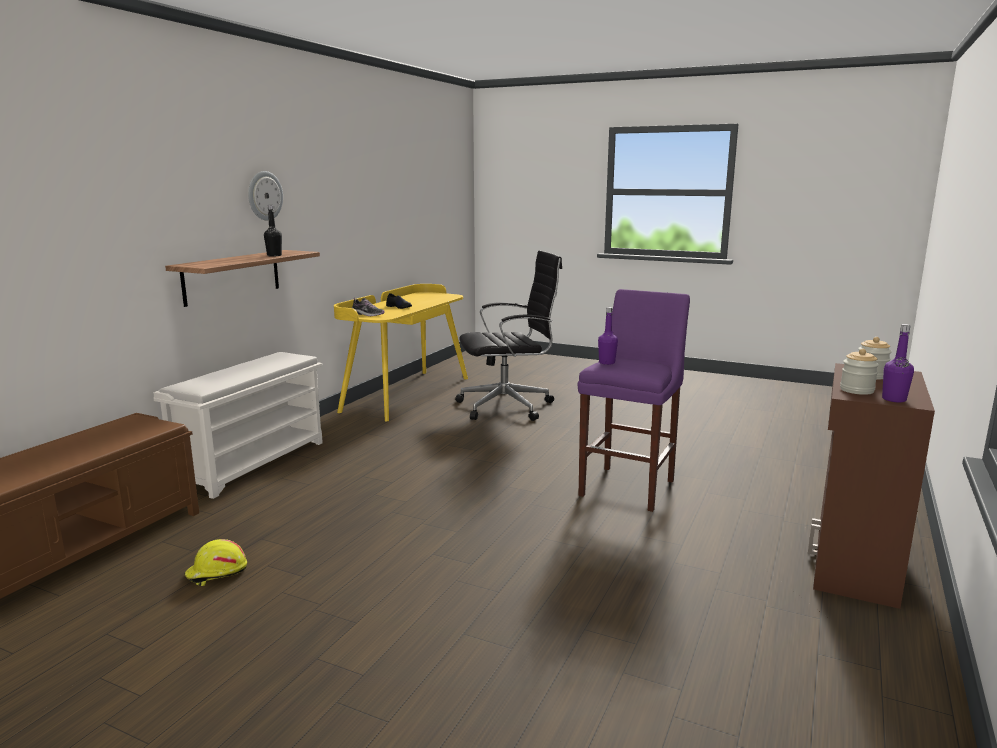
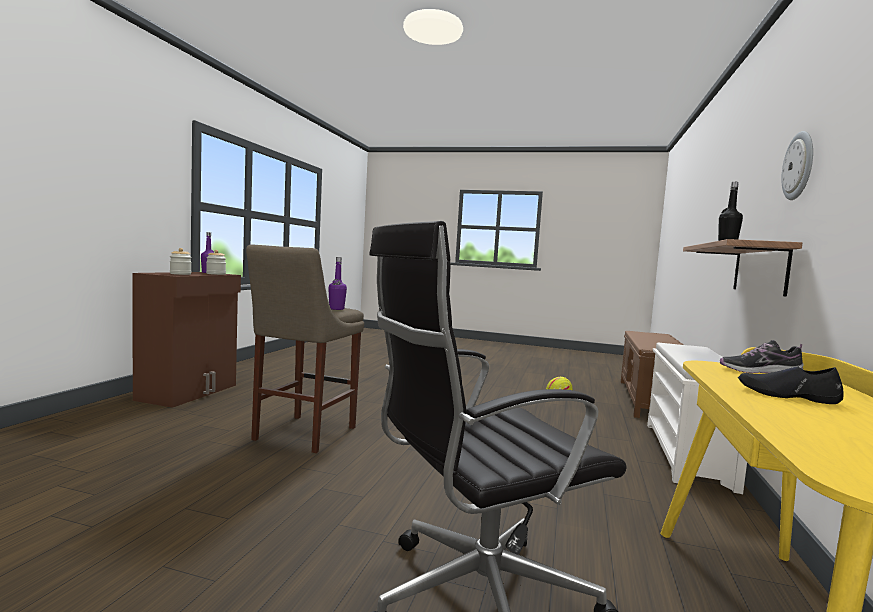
camera: 170 degrees right, 10 degrees down
purple stool [578,289,690,512] -> beige stool [246,244,364,453]

